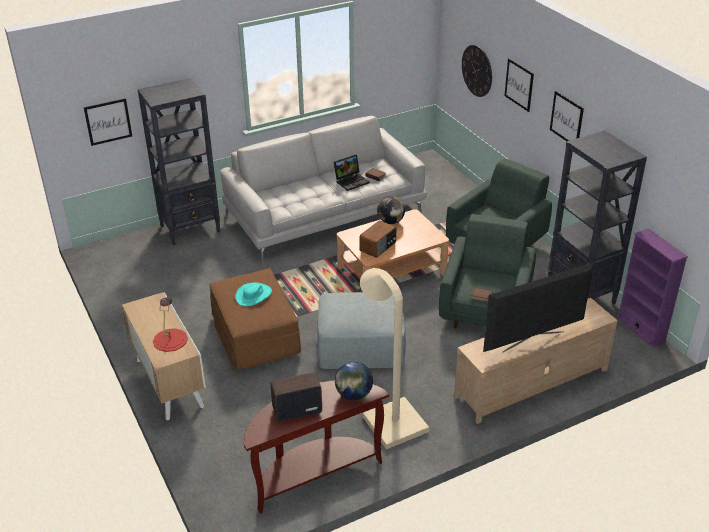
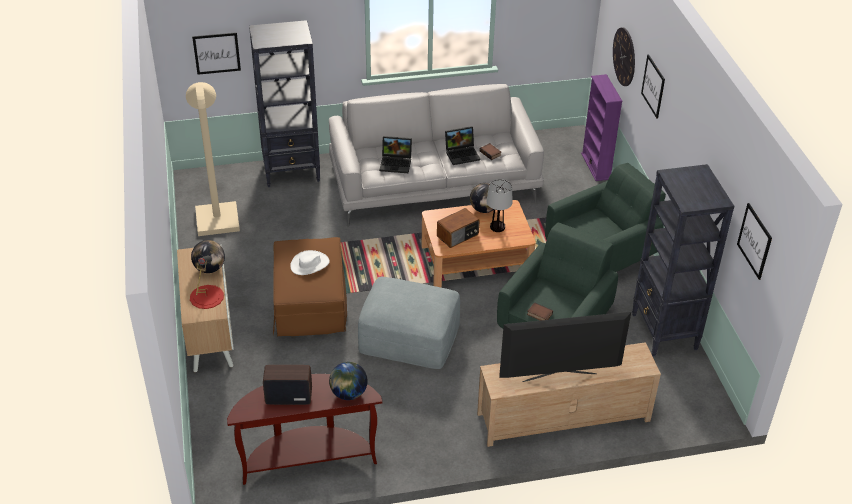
camera: 15 degrees right, 5 degrees up
turquoise hat [235,282,272,306] -> white hat [290,250,330,275]
beige floor lamp [360,268,429,449] -> beige floor lamp moved to [186,82,240,236]
picture [550,91,584,141] -> picture moved to [737,203,772,280]
purple bookcase [617,228,688,347] -> purple bookcase moved to [581,74,623,181]
none -> globe [191,240,225,273]
none -> laptop [380,136,412,173]
none -> table lamp [486,179,513,232]

